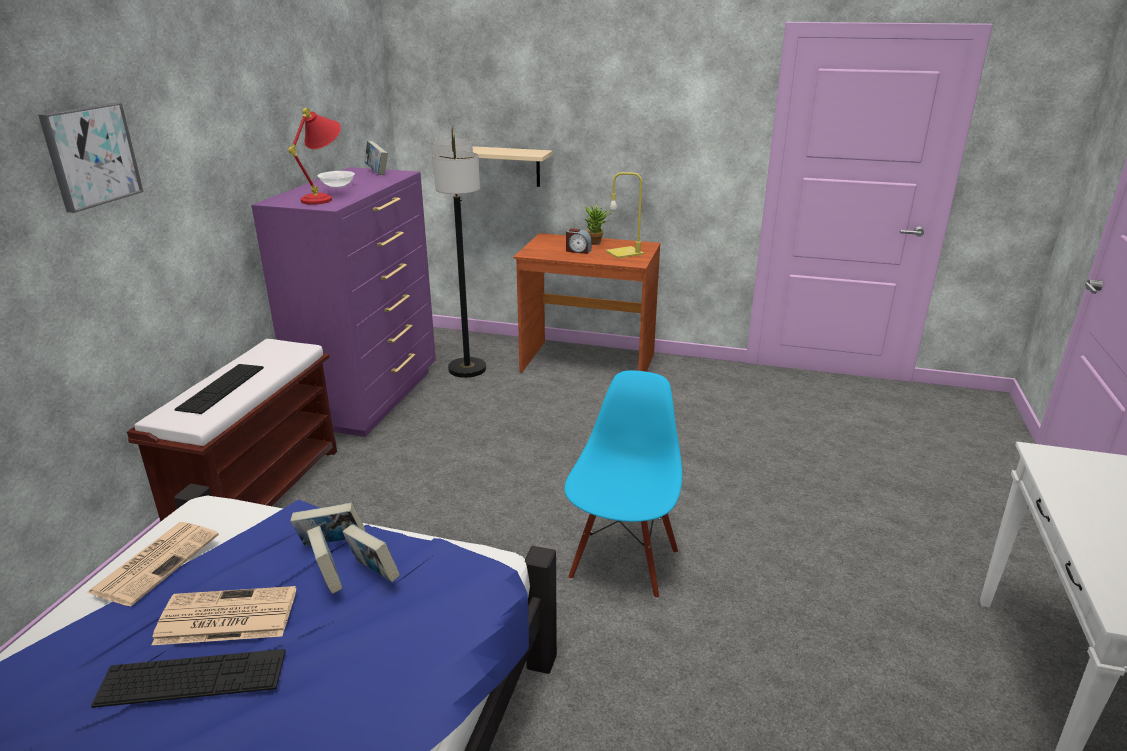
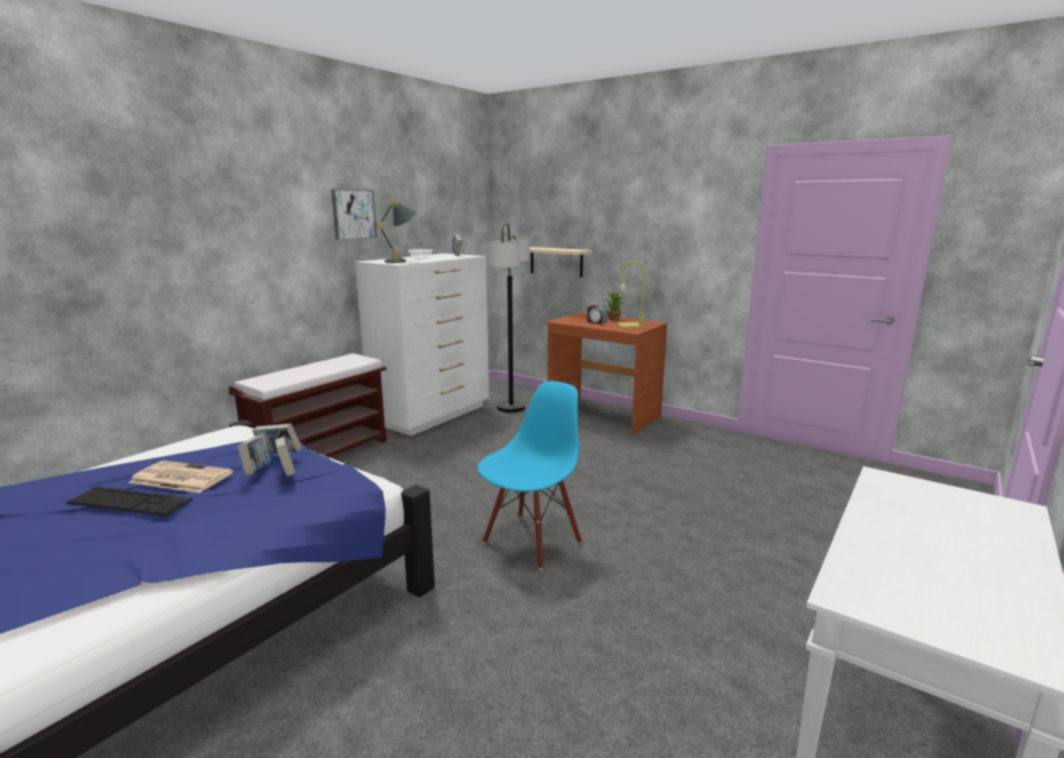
camera: 20 degrees right, 10 degrees down
picture [38,103,143,213] -> picture moved to [331,189,377,240]
newspaper [86,522,219,606] -> none
keyboard [175,364,264,414] -> none
purple dresser [251,167,436,437] -> white dresser [355,253,489,436]
red table lamp [288,108,341,205] -> grey table lamp [377,199,417,263]

